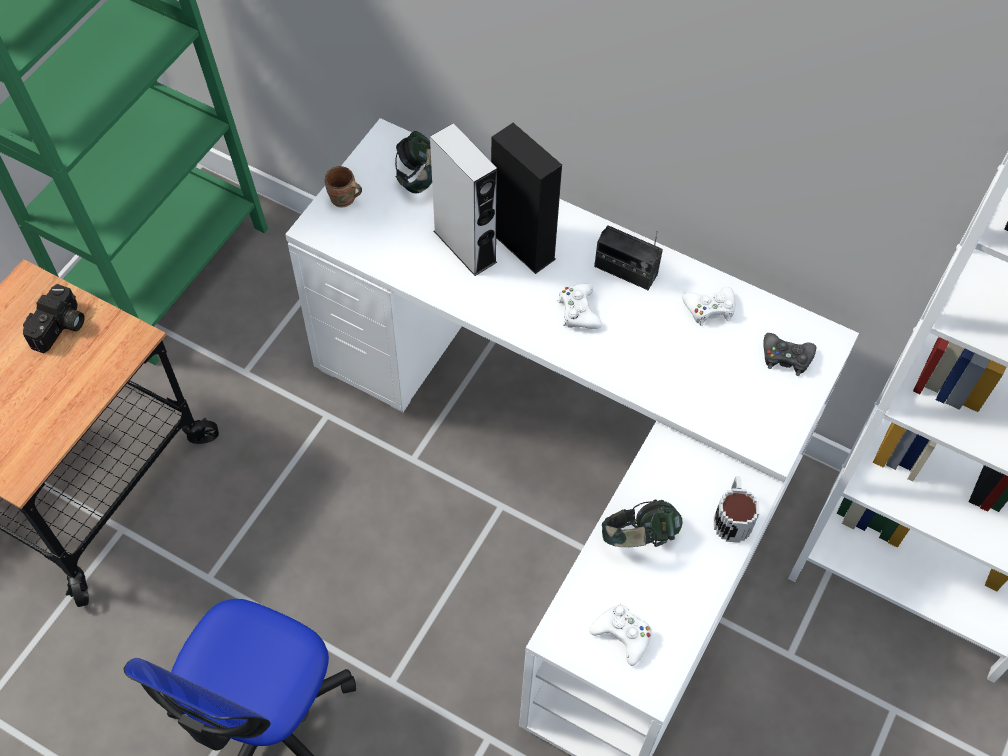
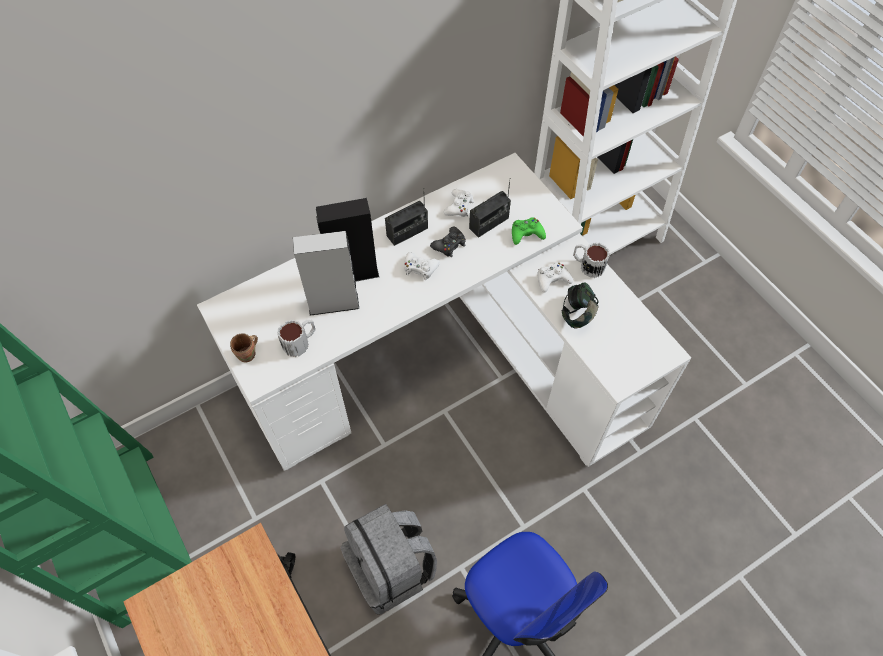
camera: 60 degrees left, 0 degrees up
camera [23,284,85,354] -> none
headphones [395,131,432,194] -> none
white game controller [589,604,652,666] -> white game controller moved to [537,262,573,293]
black game controller [763,333,816,376] -> black game controller moved to [430,226,466,257]
none -> mug [277,319,315,357]
none -> grey backpack [341,504,437,615]
none -> radio [469,181,511,238]
none -> green game controller [512,217,546,245]

